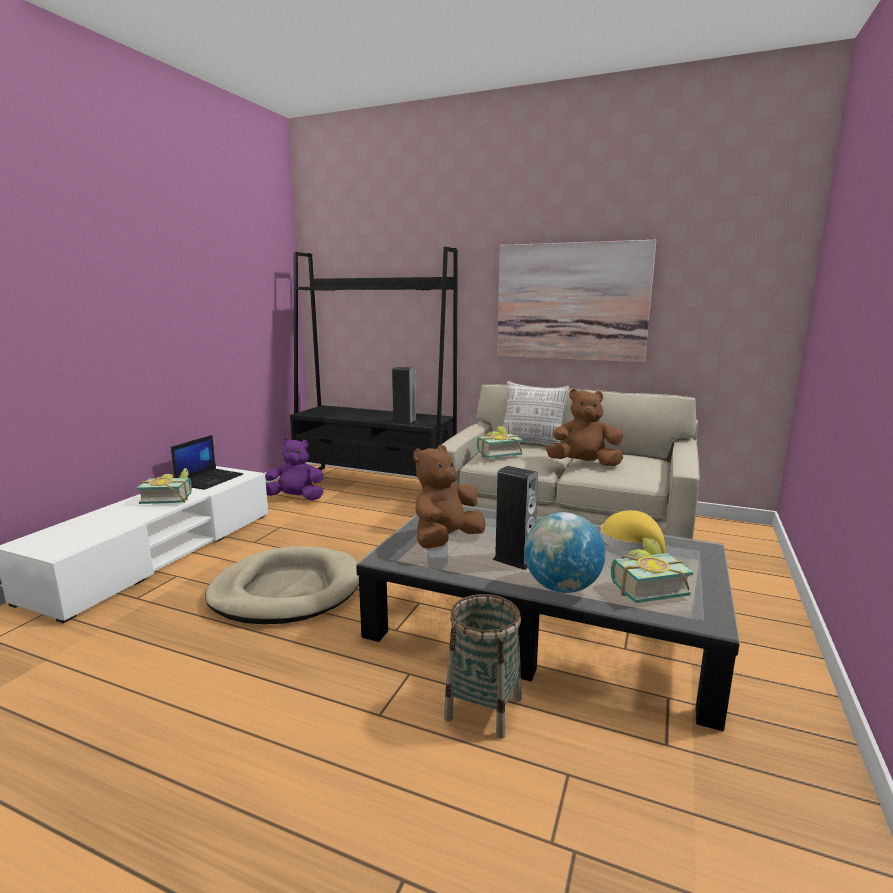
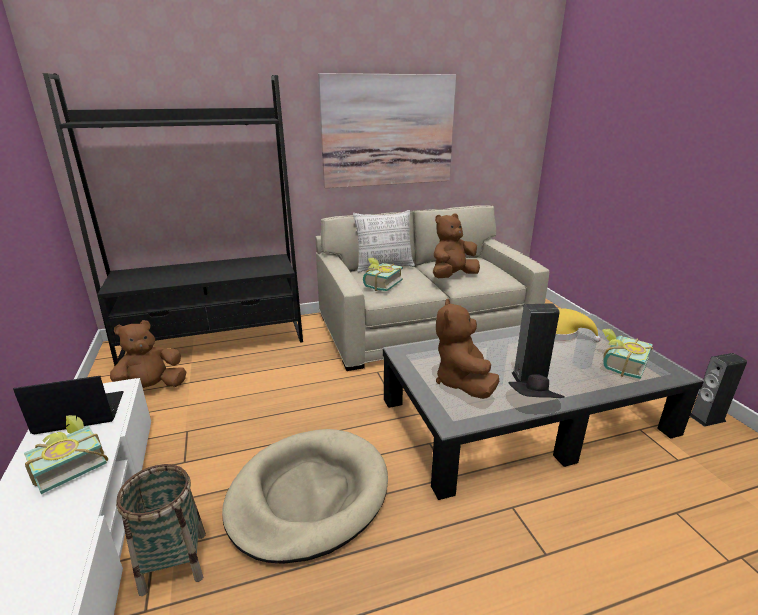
camera: 40 degrees left, 10 degrees up
laptop [171,435,243,490] -> laptop turned 90 degrees counterclockwise [13,376,124,434]
purple plush toy [265,438,324,500] -> brown plush toy [110,320,186,388]
speaker [392,367,418,425] -> speaker moved to [690,353,747,427]
basket [444,594,522,739] -> basket moved to [116,464,206,596]
globe [524,512,605,593] -> none
none -> black hat [508,374,565,398]

